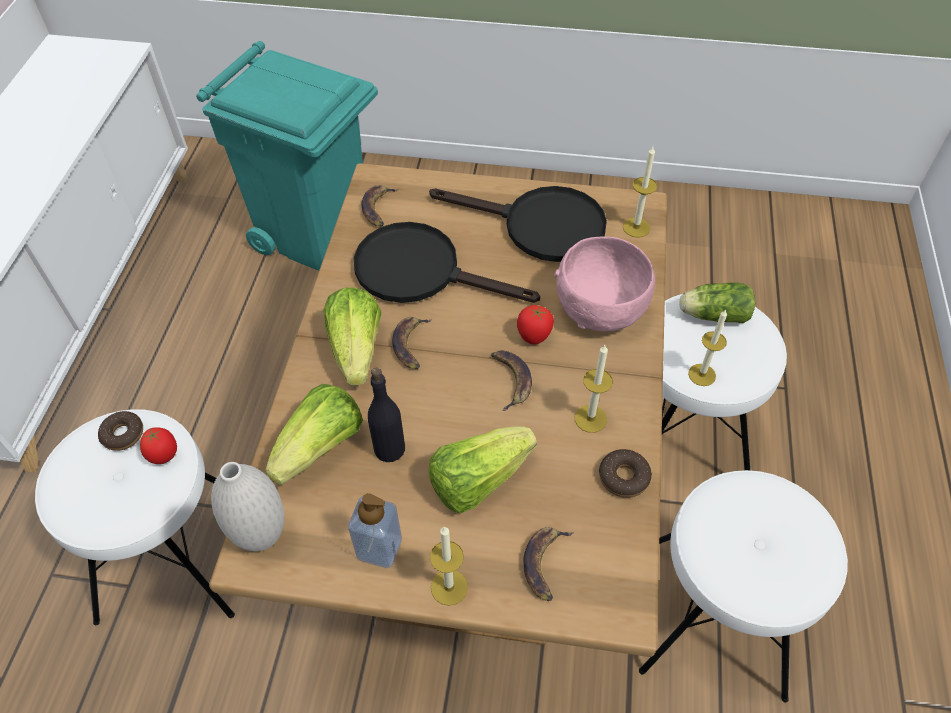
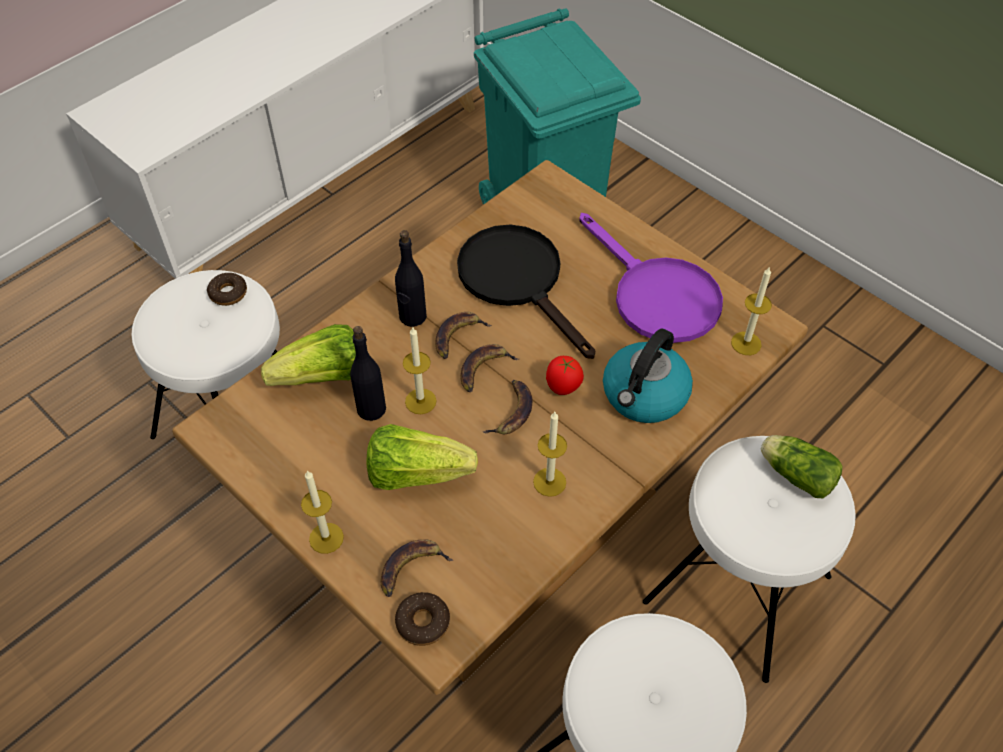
camera: 35 degrees right, 0 degrees up
tomato [140,427,177,464] -> none
white vase [211,462,284,552] -> none
lettuce [323,287,382,386] -> black bottle [395,230,427,327]
soap dispenser [348,493,402,568] -> none
banana [362,185,399,227] -> banana moved to [460,344,519,392]
black frying pan [429,186,607,262] -> purple frying pan [579,213,723,343]
pink bowl [554,236,655,331] -> kettle [603,328,693,423]
donut [599,449,652,498] -> donut moved to [395,592,450,646]
candle [688,309,727,386] -> candle moved to [403,328,437,414]

